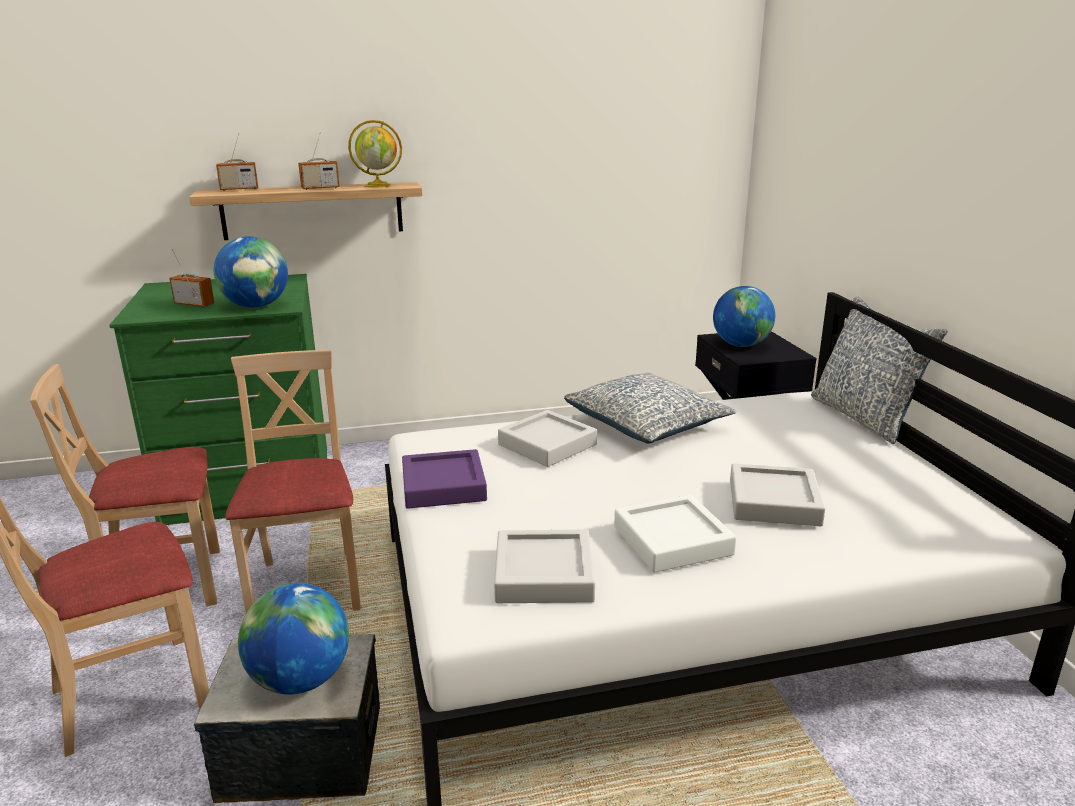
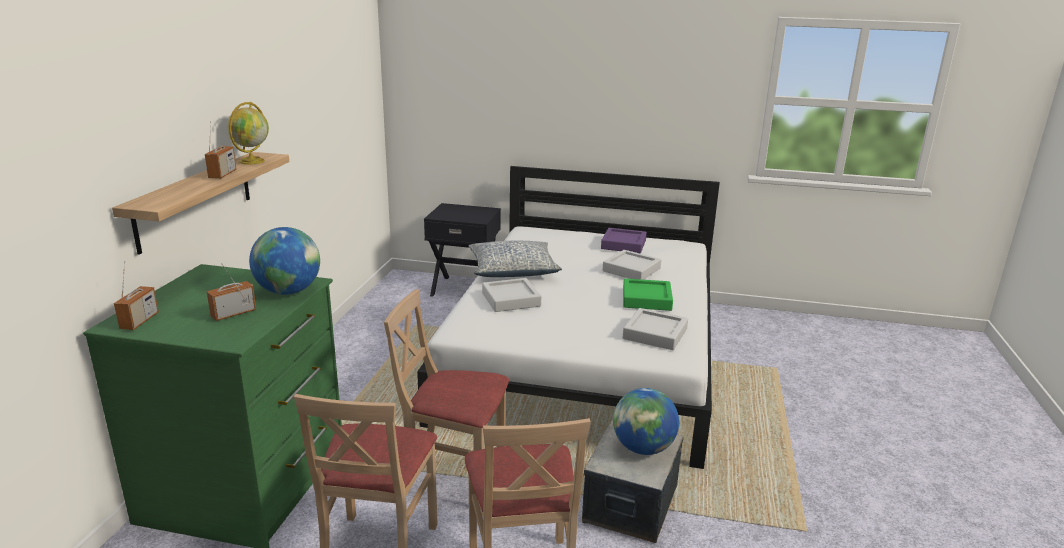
camera: 65 degrees left, 0 degrees up
radio [216,133,258,191] -> radio moved to [114,261,159,330]
purple tray [402,449,487,509] -> purple tray moved to [601,228,647,253]
white tray [614,495,736,573] -> green tray [623,279,673,311]
globe [713,286,775,347] -> none
pillow [811,296,948,444] -> none

